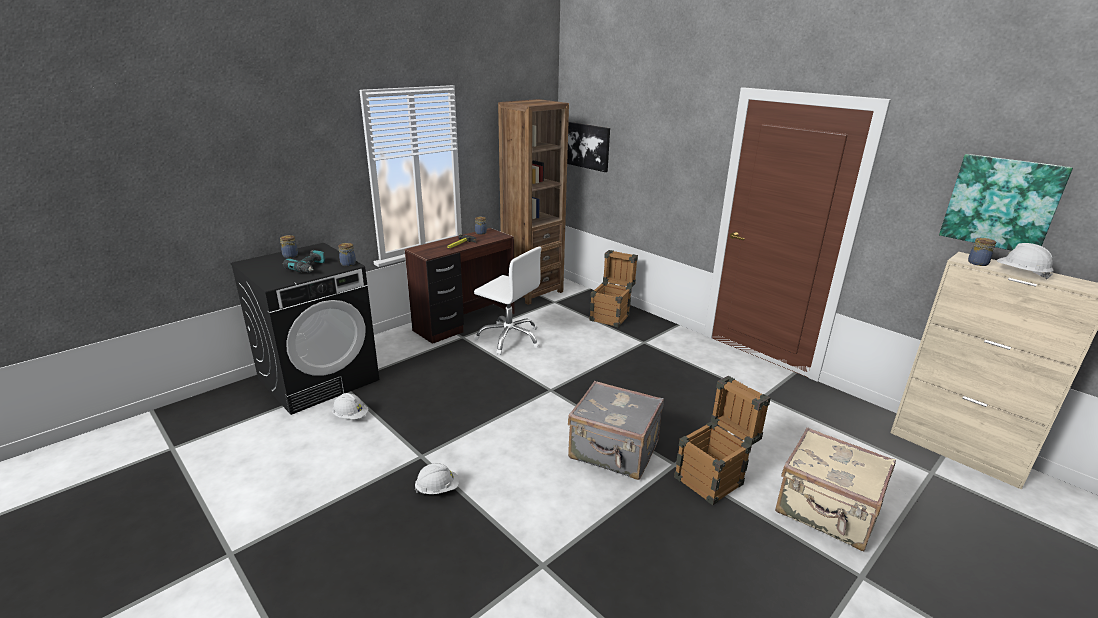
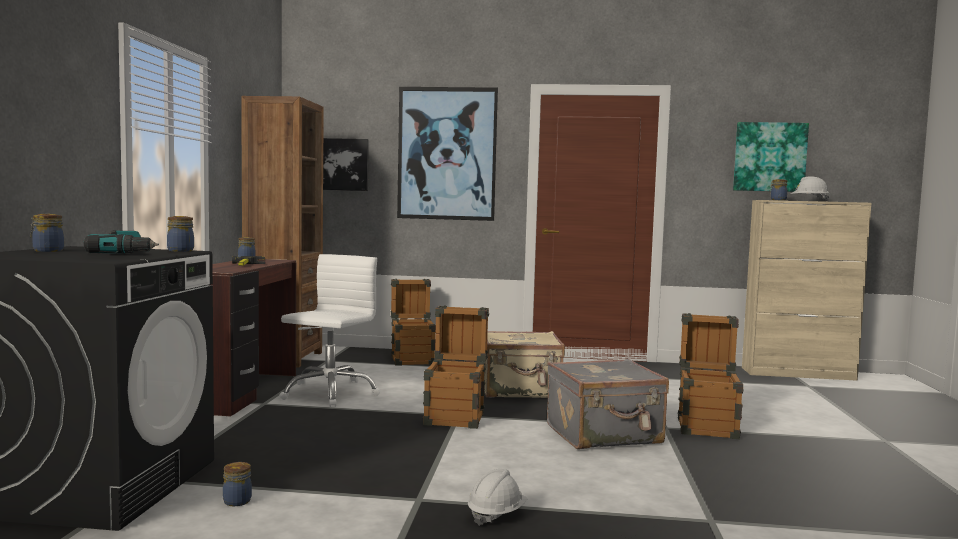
camera: 40 degrees left, 20 degrees down
white hard hat [332,393,368,419] -> jar [223,462,252,506]
white office chair [474,247,541,355] -> white office chair turned 60 degrees counterclockwise [279,254,380,407]
beige suitcase [775,427,896,551] -> beige suitcase moved to [484,331,565,398]
none -> picture [397,87,498,221]
none -> crate [423,305,489,429]

